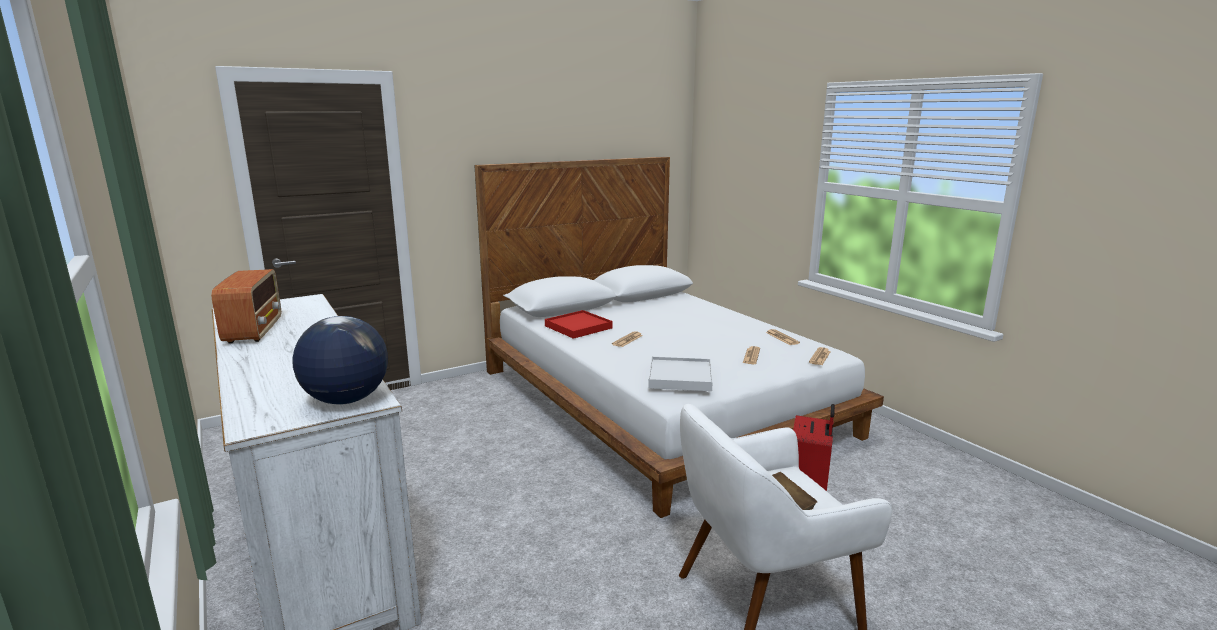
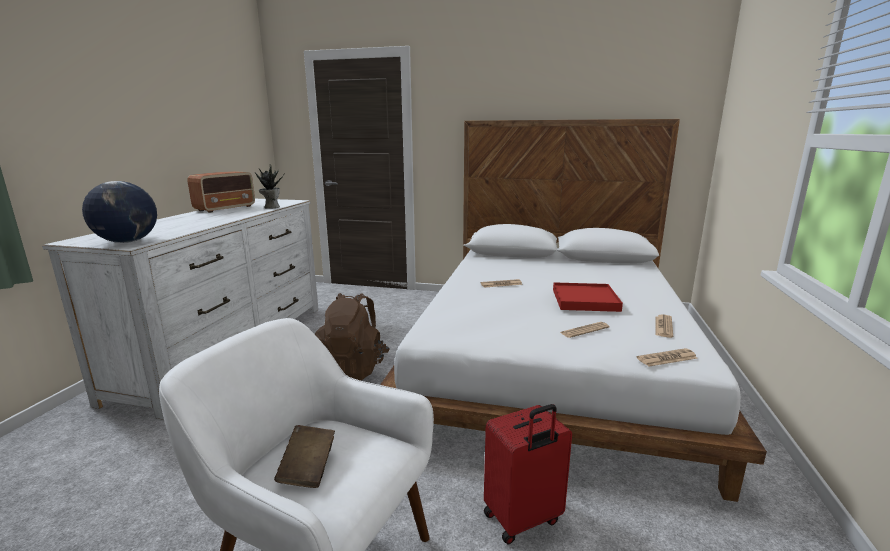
camera: 45 degrees right, 0 degrees up
red tray [545,310,613,339] -> red tray moved to [553,282,623,312]
white tray [648,357,713,391] -> none
none -> potted plant [255,165,284,209]
none -> brown backpack [315,293,390,381]

